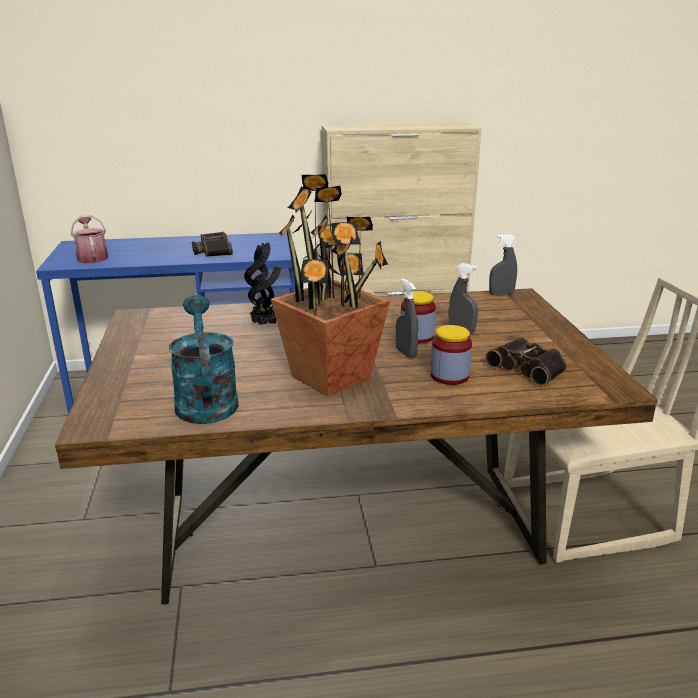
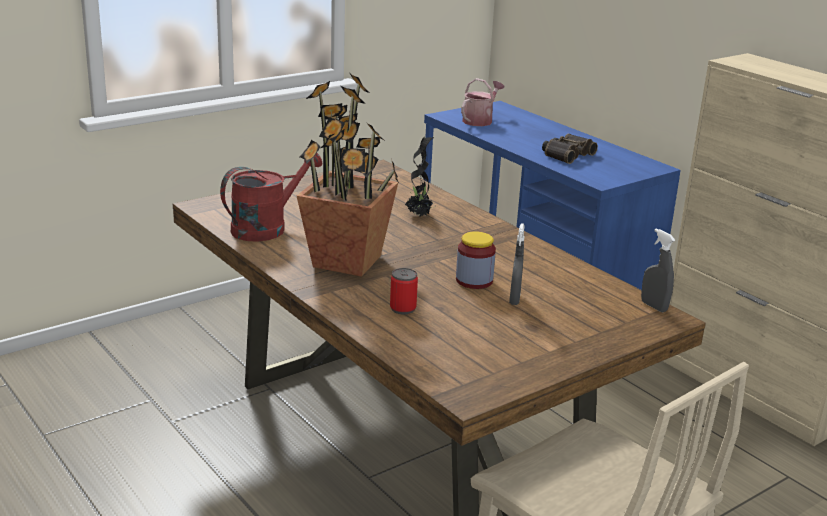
camera: 60 degrees right, 0 degrees up
turquoise watering can [169,295,239,424] -> red watering can [220,153,323,242]
grey spray bottle [396,279,419,358] -> none
jar [431,325,472,385] -> can [390,268,418,314]
binoculars [485,338,567,386] -> none

